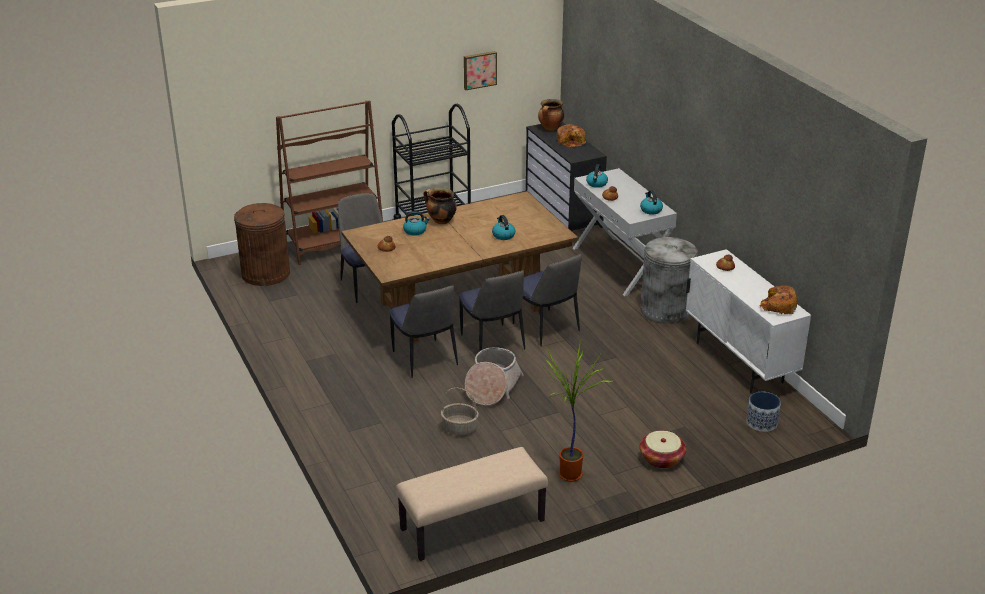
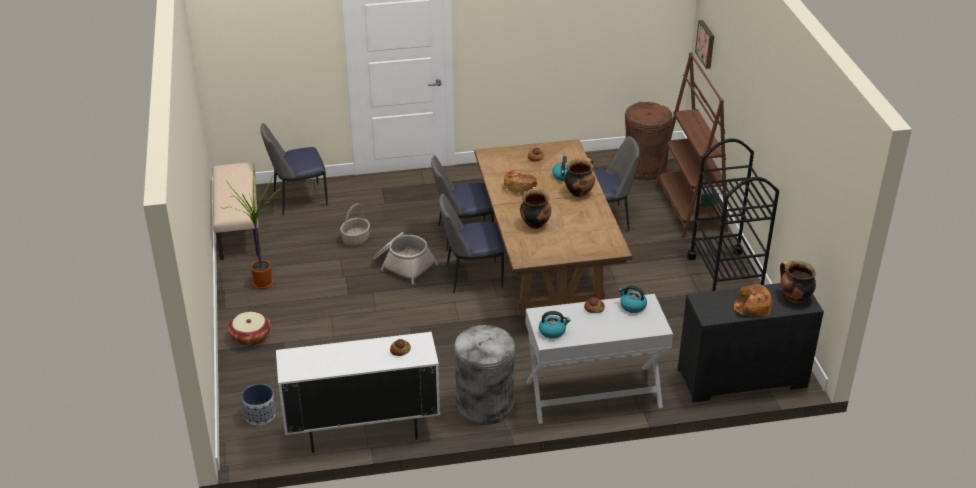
camera: 105 degrees right, 5 degrees up
picture [464,51,497,90] -> picture moved to [695,20,714,69]
kettle [492,215,515,240] -> cooking pot [520,187,551,229]
chair [512,254,582,346] -> chair moved to [260,123,328,215]
bread [759,286,797,314] -> bread moved to [503,170,538,193]

